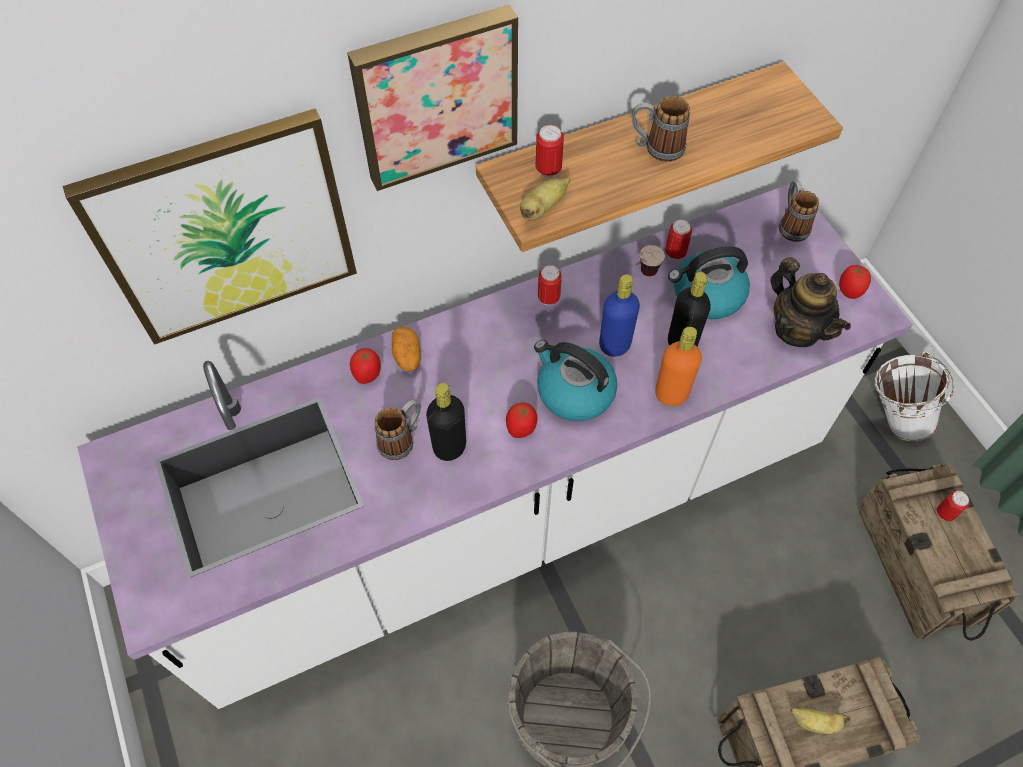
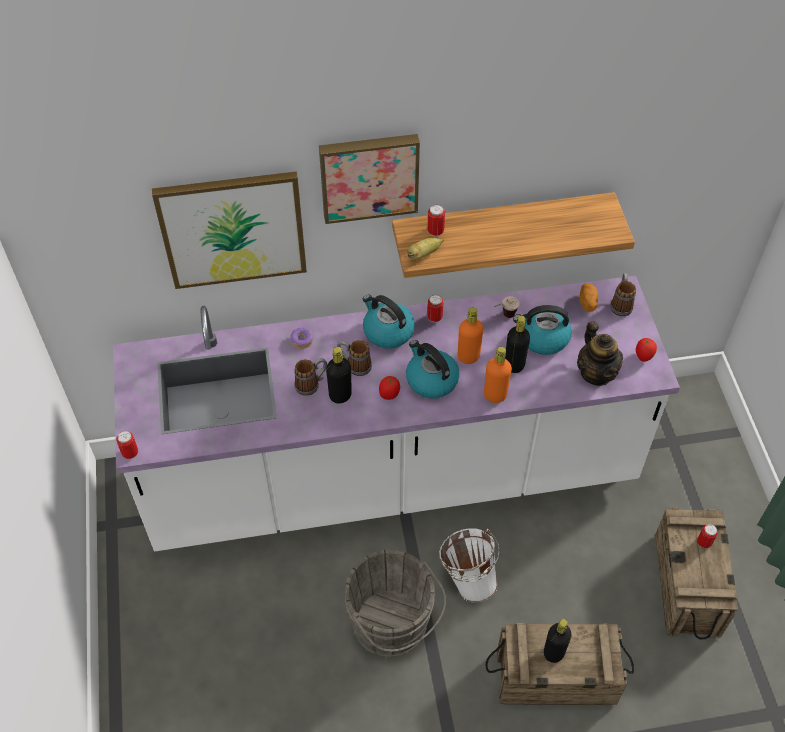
camera: 15 degrees right, 5 degrees down
tomato [350,348,381,384] -> donut [290,327,313,349]
potato [392,327,421,372] -> potato moved to [579,283,598,312]
blue bottle [599,274,640,357] -> orange bottle [458,307,484,364]
mug [632,96,690,162] -> mug moved to [337,340,372,376]
can [665,220,692,260] -> can moved to [116,431,138,459]
banana [791,708,851,734] -> black bottle [544,619,571,663]
white bucket [874,351,954,441] -> white bucket moved to [439,528,499,603]
none -> kettle [363,295,415,349]

